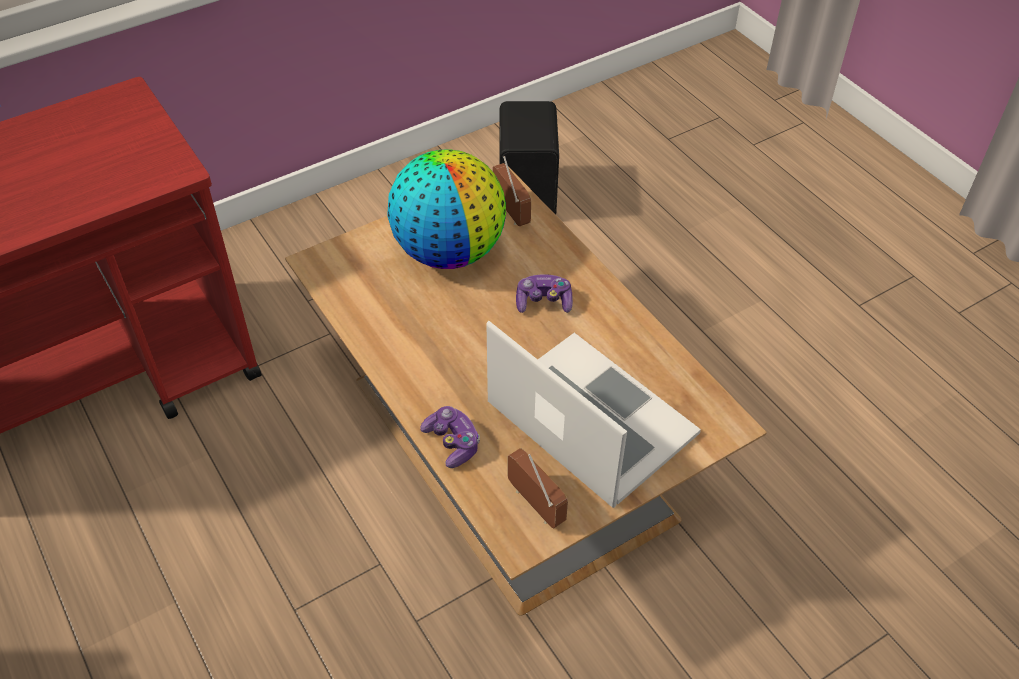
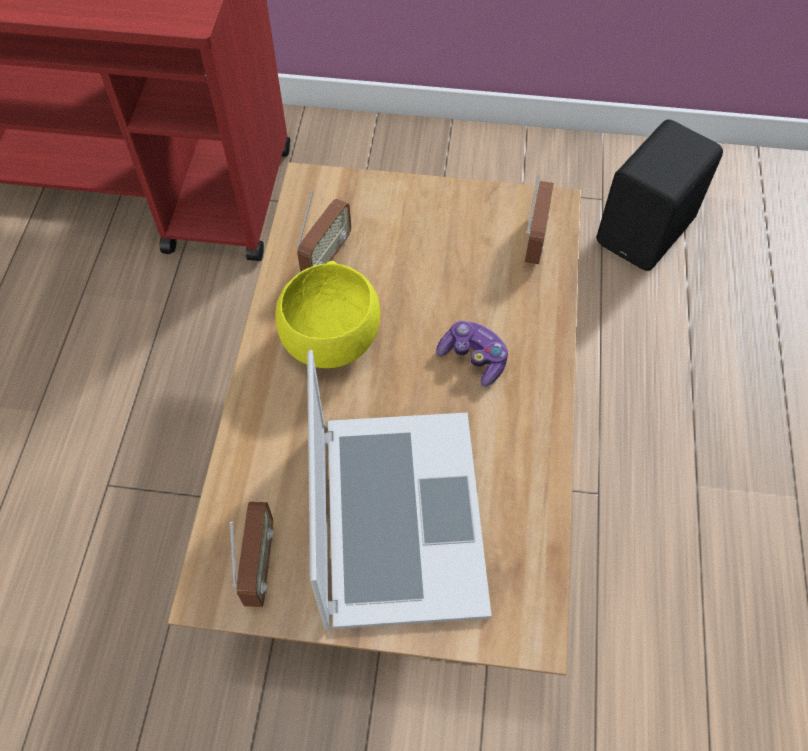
camera: 40 degrees right, 10 degrees up
globe [387,150,506,269] -> none
game controller [420,406,480,468] -> none
none -> yellow bowl [275,261,380,368]
none -> radio [296,191,351,272]

